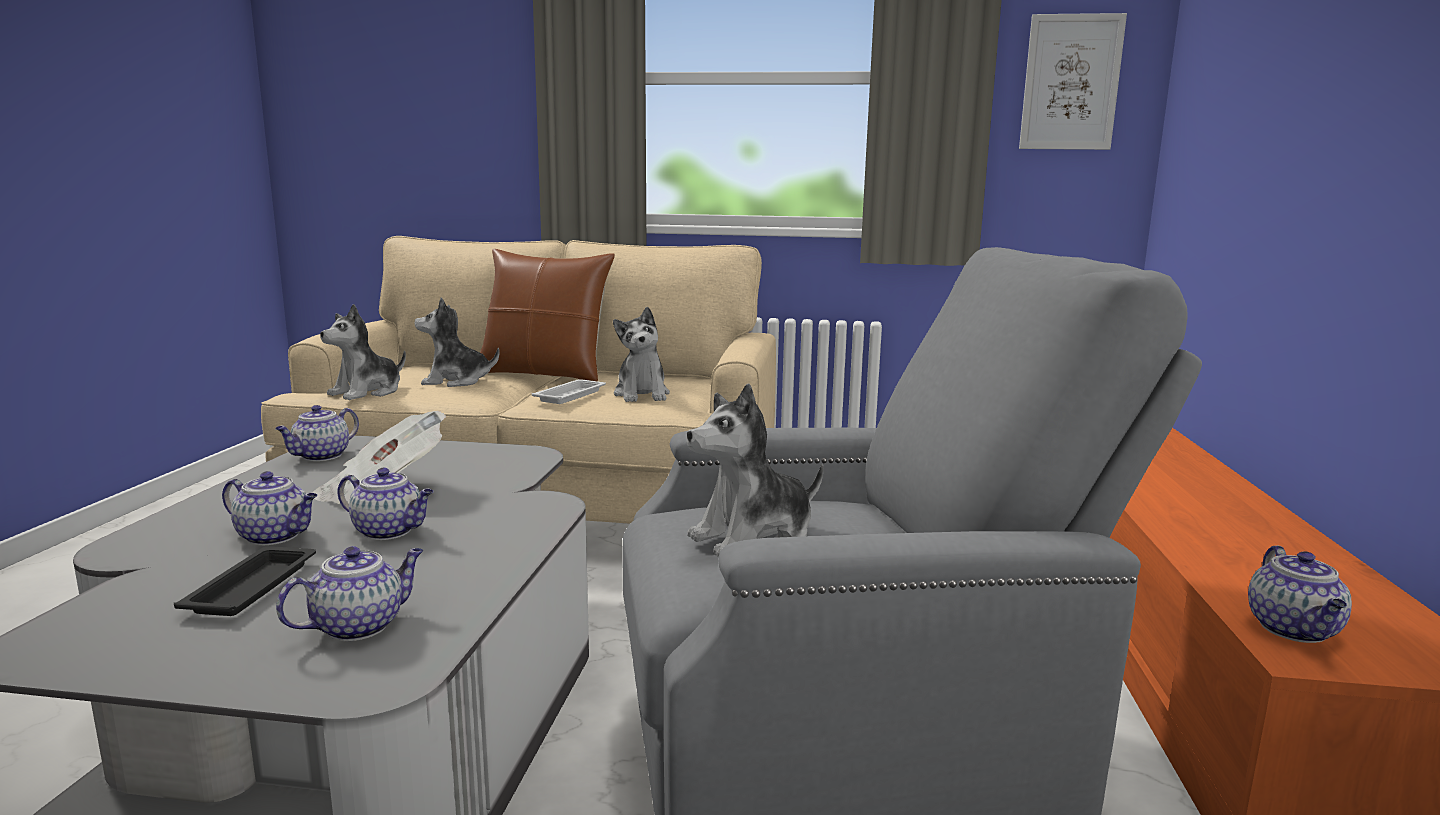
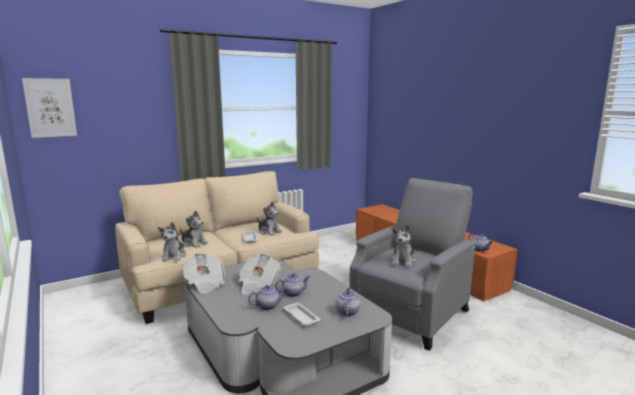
camera: 40 degrees left, 0 degrees up
black tray [174,546,316,616] -> white tray [284,303,321,326]
teapot [275,405,359,461] -> newspaper [183,253,225,293]
plush toy [415,298,500,387] -> plush toy turned 105 degrees counterclockwise [180,210,208,248]
brown pillow [480,249,615,381] -> none
picture [1019,13,1127,150] -> picture moved to [22,78,77,138]

